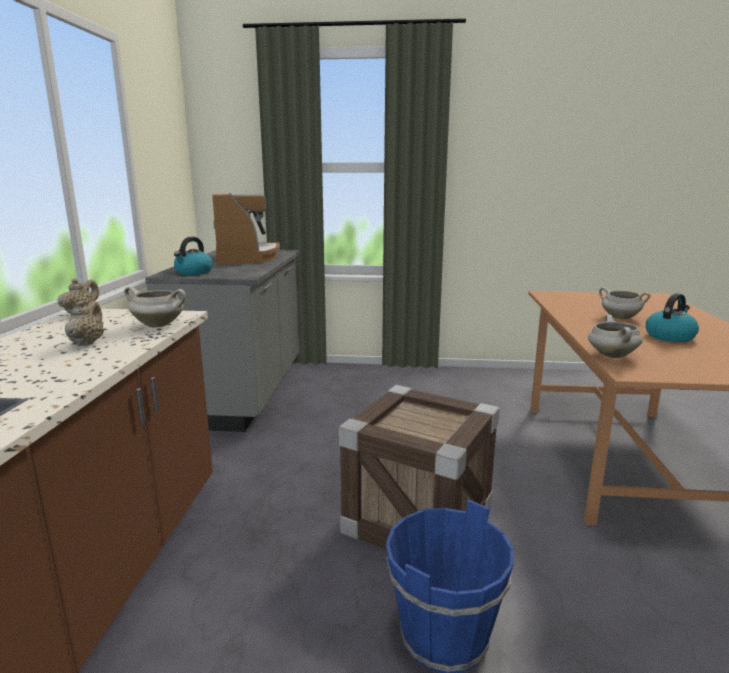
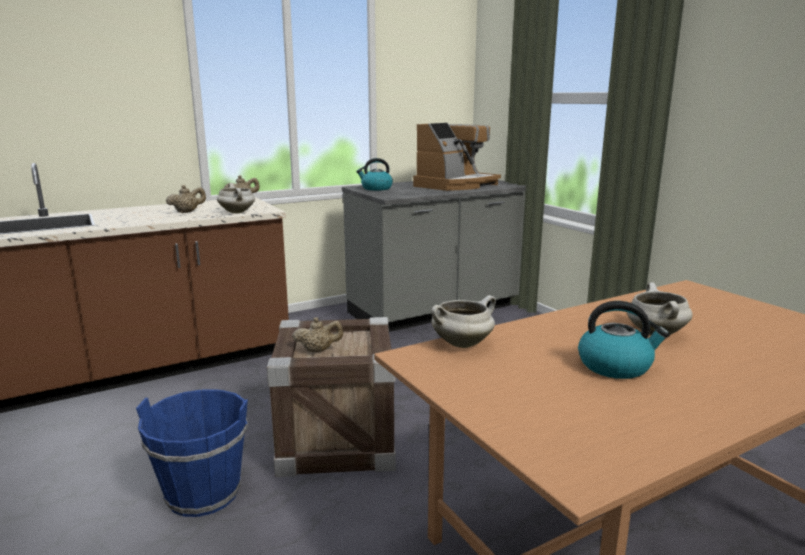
camera: 55 degrees right, 0 degrees up
none -> beige teapot [292,317,343,352]

